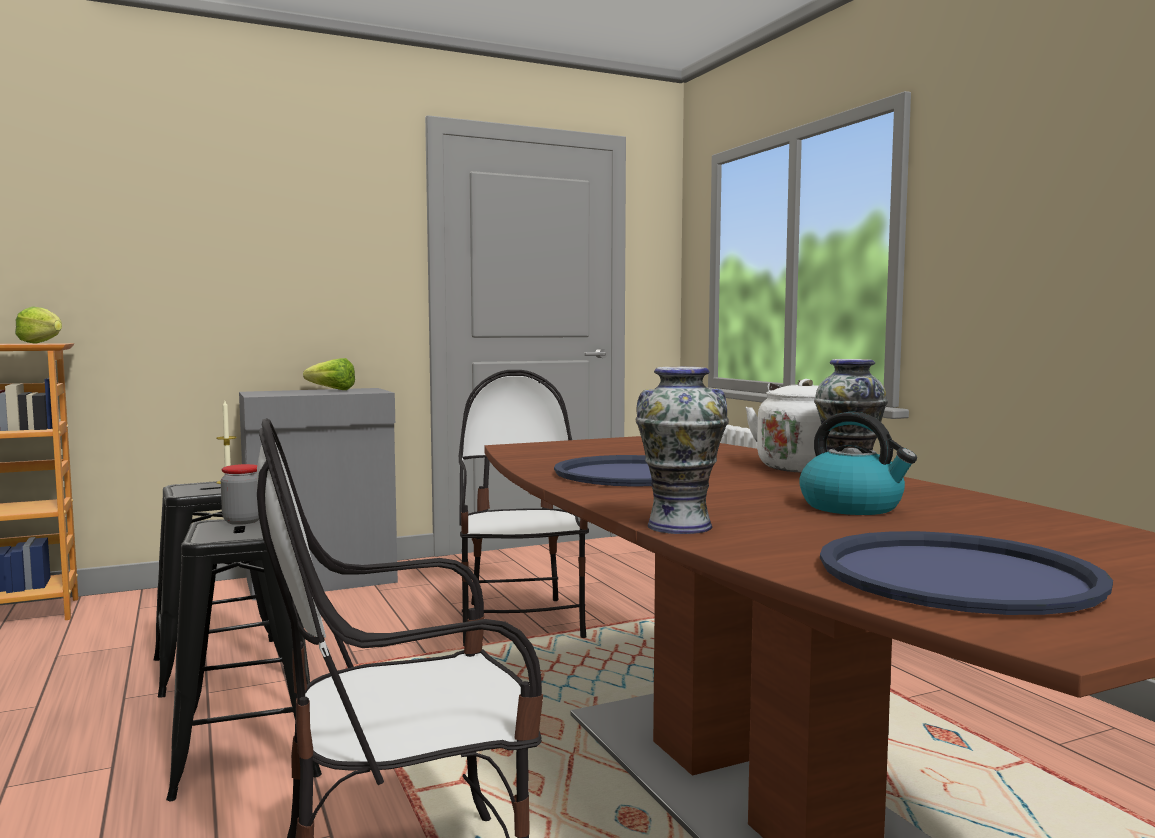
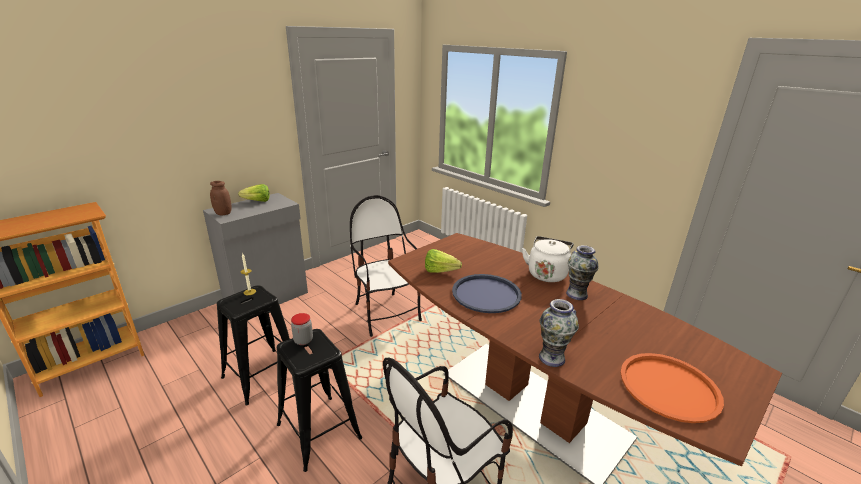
camera: 20 degrees left, 20 degrees up
lettuce [15,306,62,344] -> lettuce moved to [425,249,462,273]
kettle [799,412,917,515] -> none
blue tray [820,531,1113,615] -> orange tray [621,353,724,423]
none -> brown jar [210,181,232,215]

